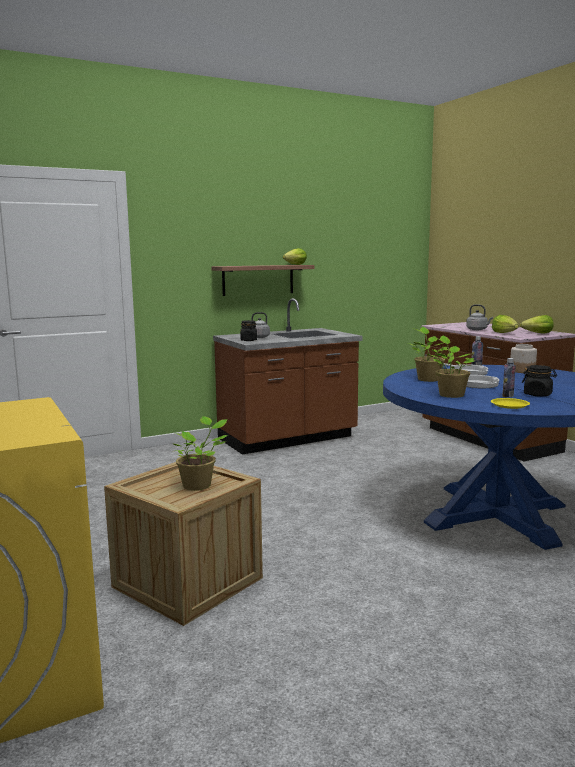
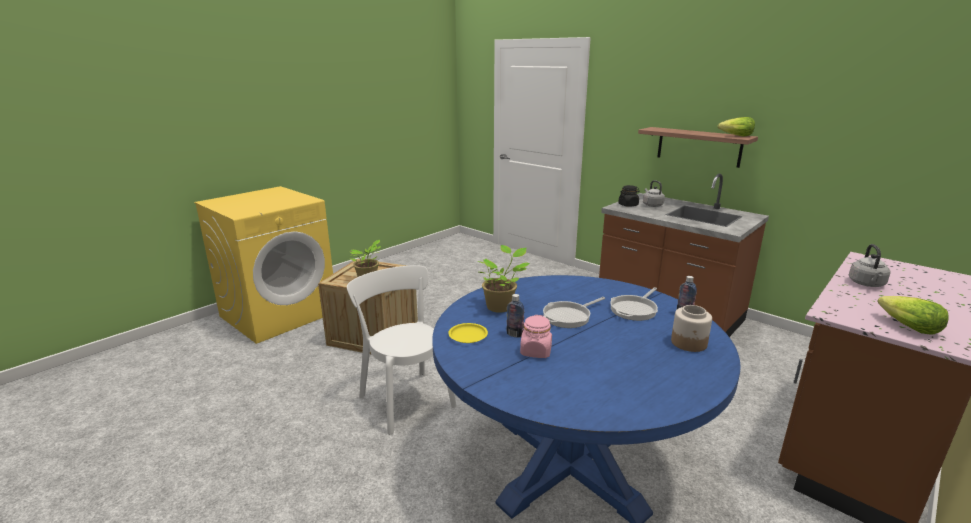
camera: 70 degrees right, 10 degrees up
potted plant [408,327,448,382] -> none
lettuce [492,315,519,333] -> none
black jar [522,365,557,396] -> pink jar [520,315,552,358]
none -> white chair [347,265,456,435]

